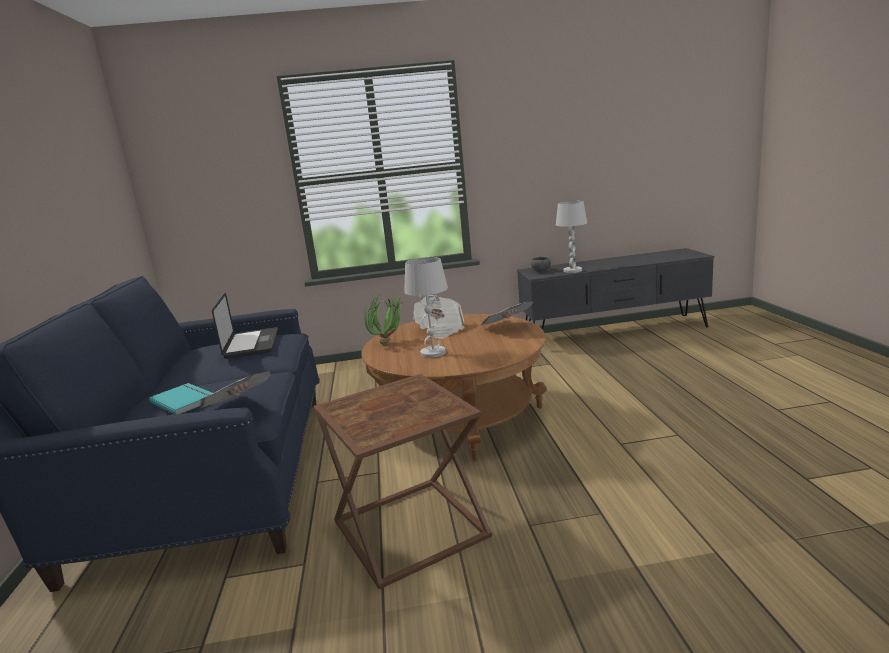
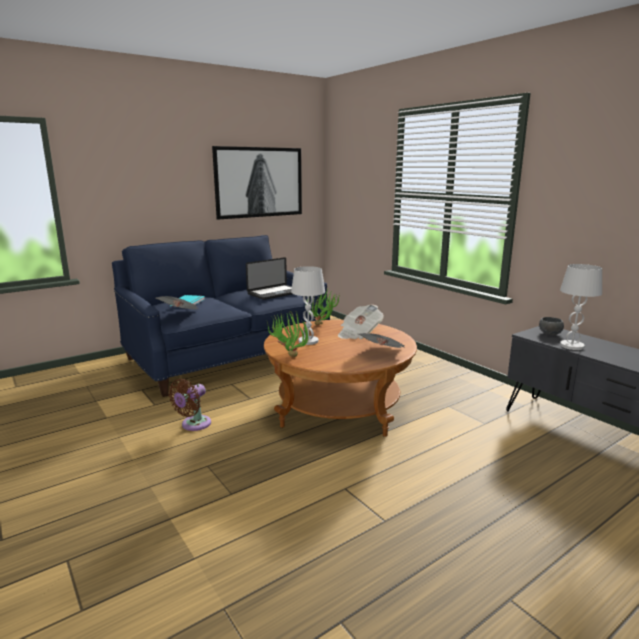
camera: 60 degrees right, 0 degrees up
brown side table [313,374,492,590] -> brown fan [169,379,211,431]
none -> picture [212,146,302,220]
none -> potted plant [267,311,309,357]

